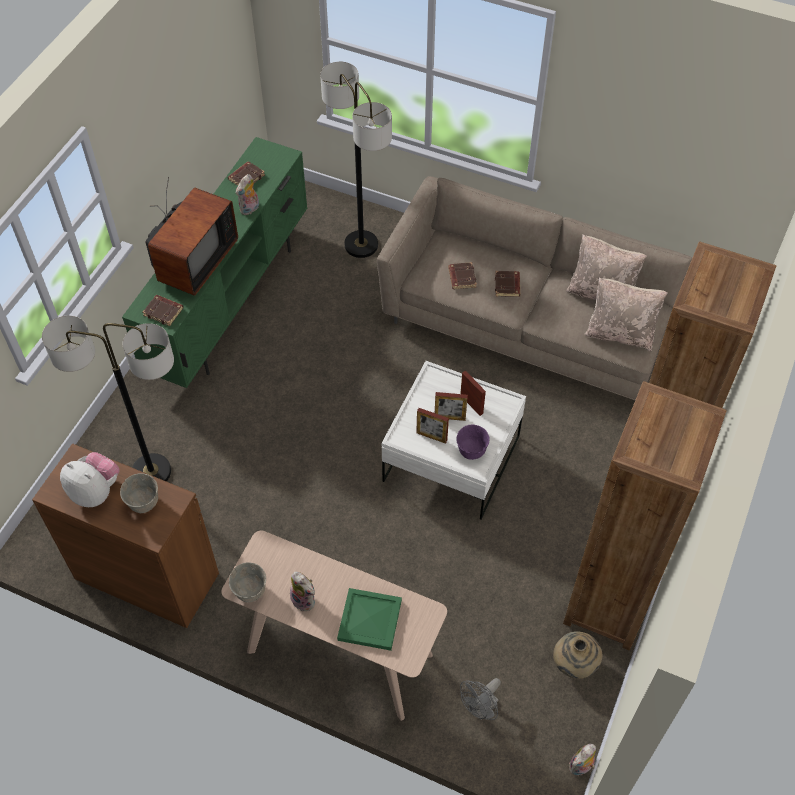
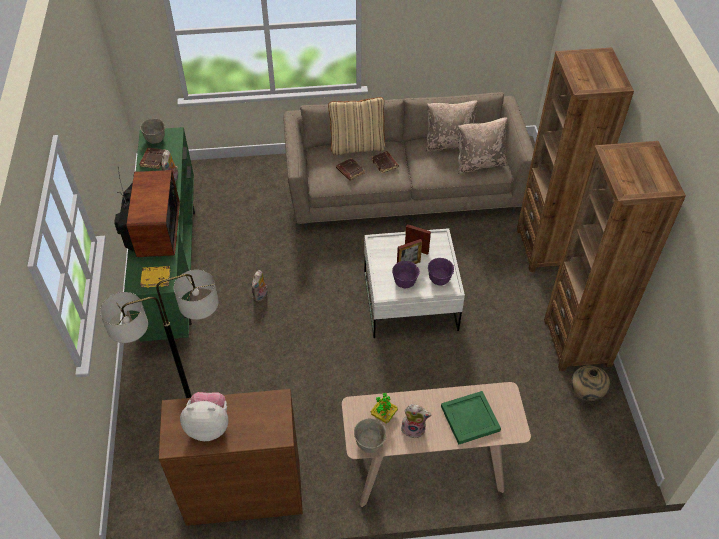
camera: 30 degrees left, 5 degrees down
grey bowl [120,473,158,513] -> grey bowl moved to [140,118,165,144]
brown book [142,295,183,326] -> yellow book [140,266,170,288]
floor lamp [320,62,392,258] -> none
picture frame [416,408,449,444] -> purple bowl [392,261,420,289]
grey fan [460,678,501,720] -> none
plush toy [569,744,596,776] -> plush toy moved to [251,270,268,302]
none -> beige pillow [328,97,386,155]
none -> potted plant [371,393,398,424]

